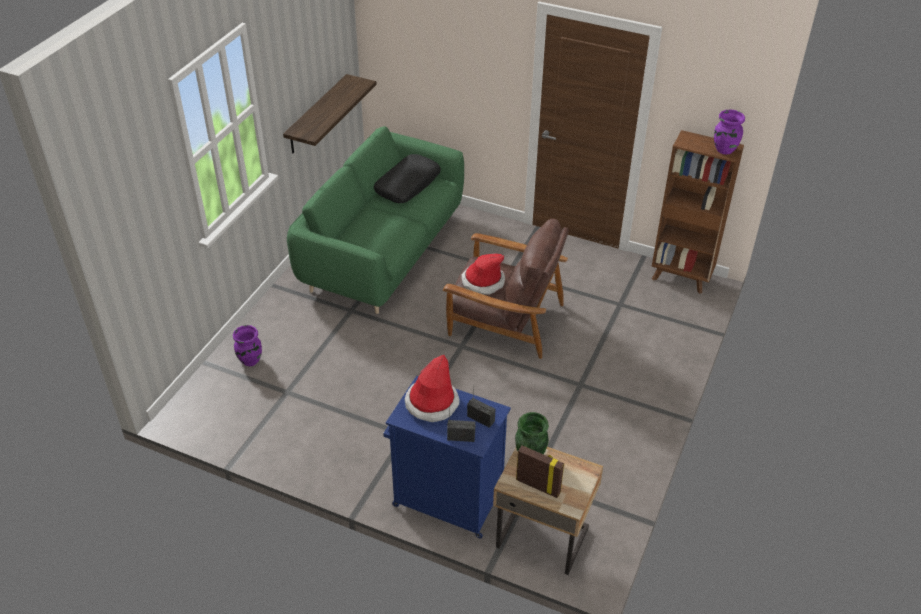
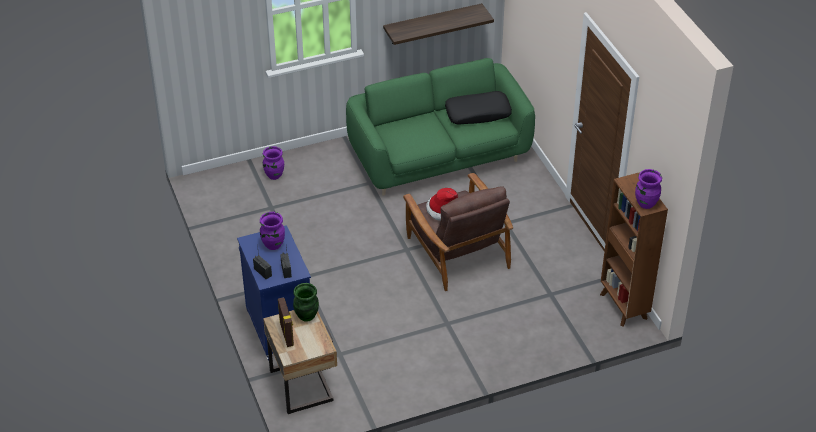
camera: 45 degrees right, 0 degrees up
hat [405,355,460,422] -> purple vase [260,212,285,250]

